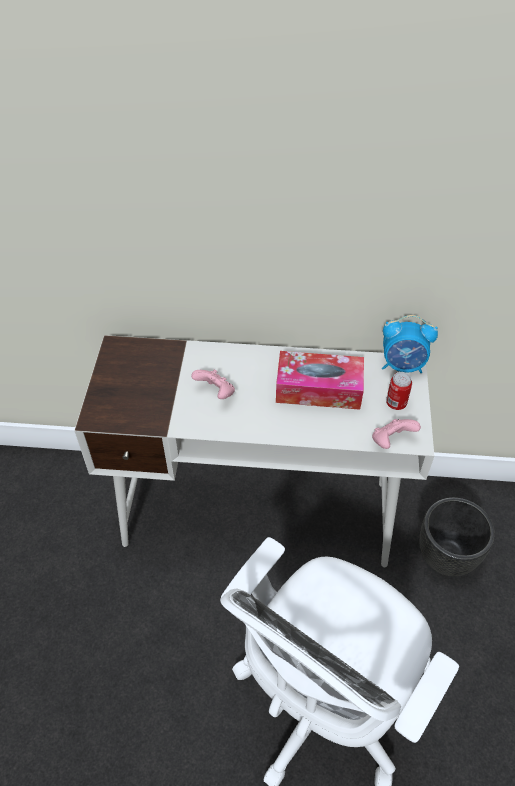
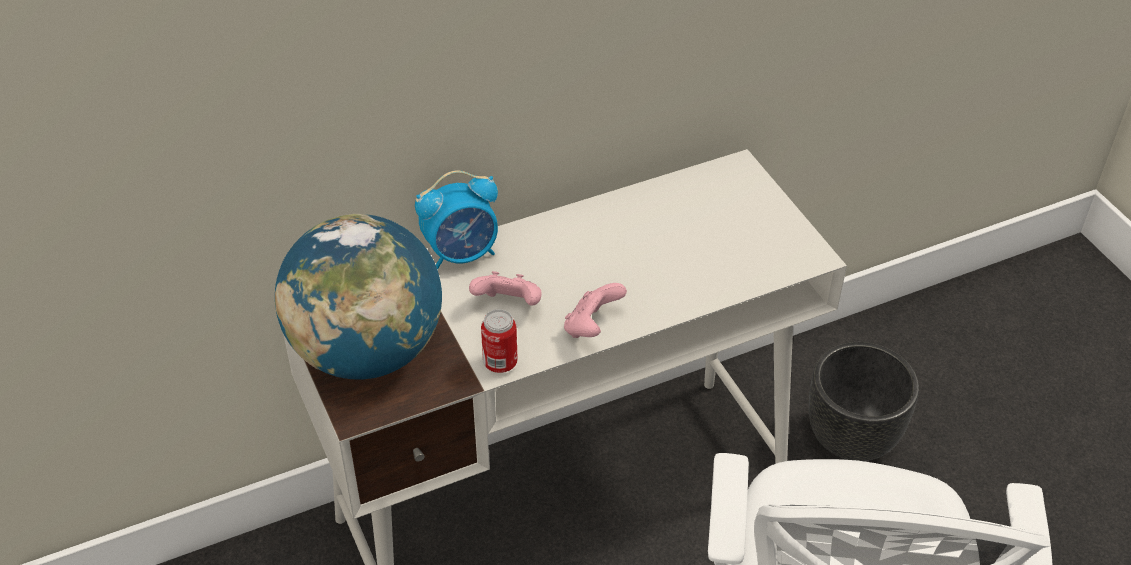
camera: 30 degrees left, 5 degrees down
tissue box [276,351,364,410] -> none
pink game controller [372,419,421,449] -> pink game controller moved to [564,283,627,338]
alarm clock [382,315,438,373] -> alarm clock moved to [415,170,498,269]
can [386,372,412,410] -> can moved to [481,309,518,373]
none -> globe [275,214,442,379]

